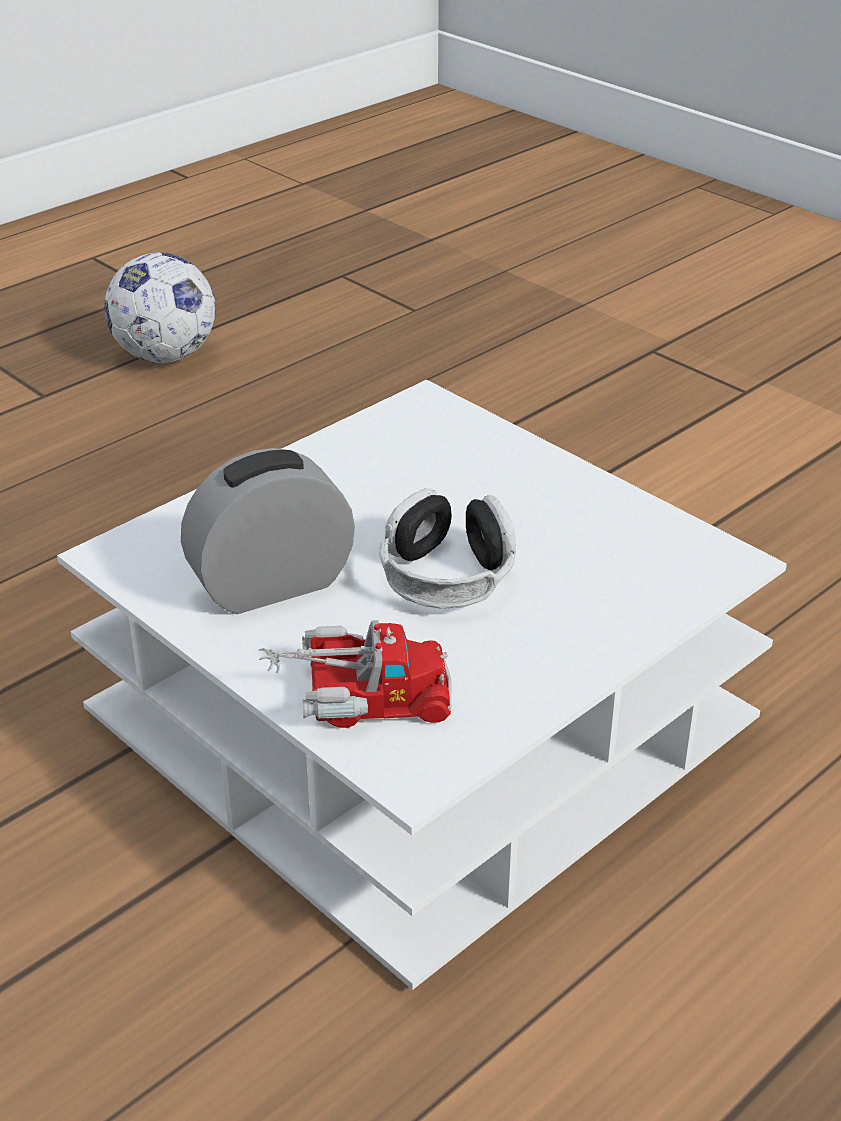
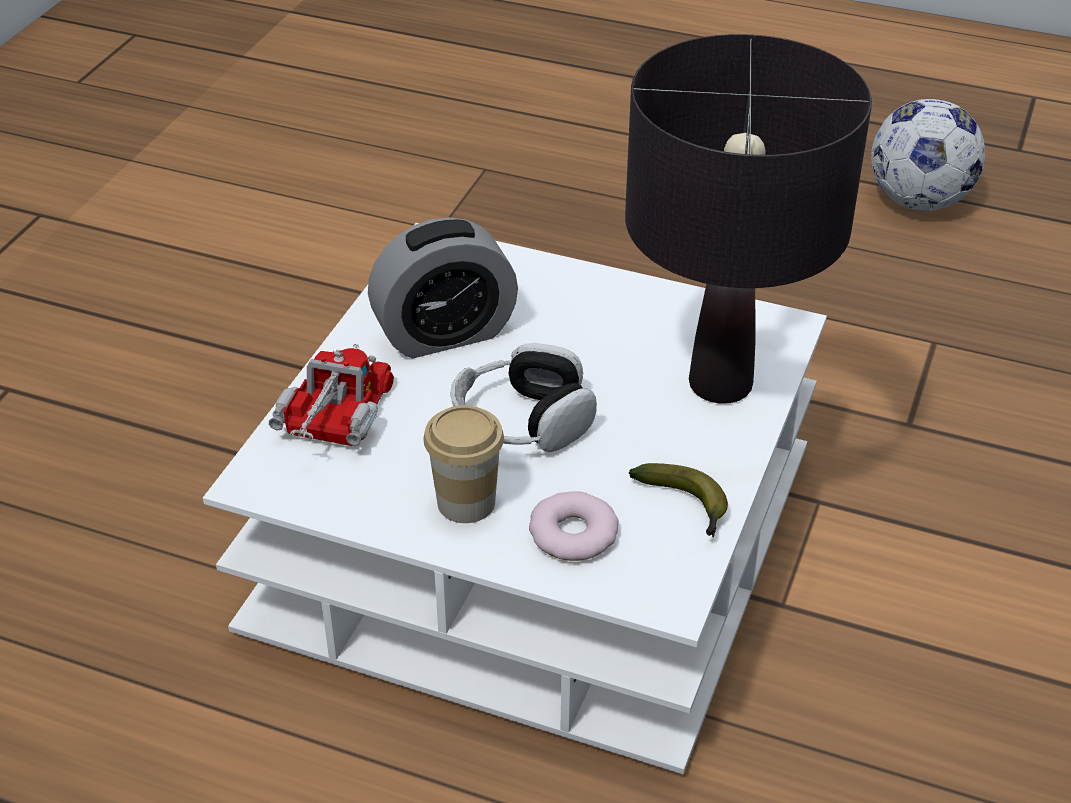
camera: 65 degrees right, 5 degrees up
alarm clock [181,448,355,614] -> alarm clock turned 120 degrees clockwise [368,217,518,358]
toy truck [259,620,452,728] -> toy truck turned 135 degrees counterclockwise [269,344,394,446]
none -> cup [424,405,504,523]
none -> donut [529,491,619,561]
none -> black table lamp [625,34,872,404]
none -> banana [629,463,728,537]

